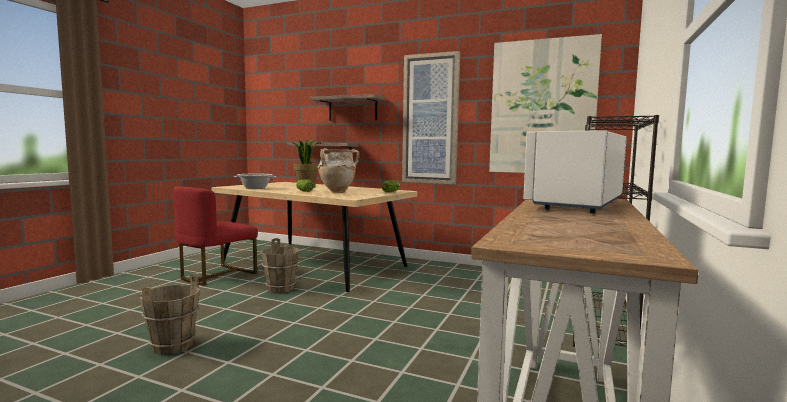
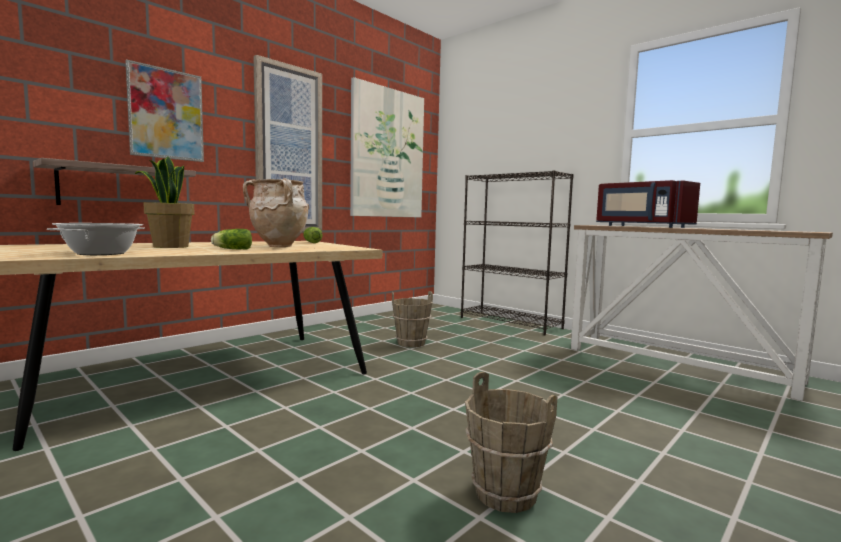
camera: 70 degrees left, 0 degrees up
red chair [174,186,258,286] -> none
brown bucket [261,238,299,293] -> brown bucket moved to [392,291,433,348]
shelf [310,94,385,121] -> picture [125,60,204,162]
white microwave [523,130,627,213] -> red microwave [596,180,700,228]

